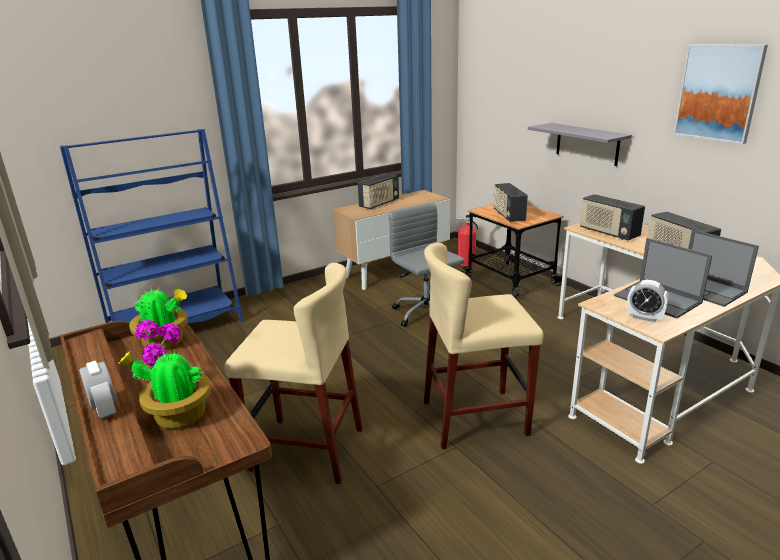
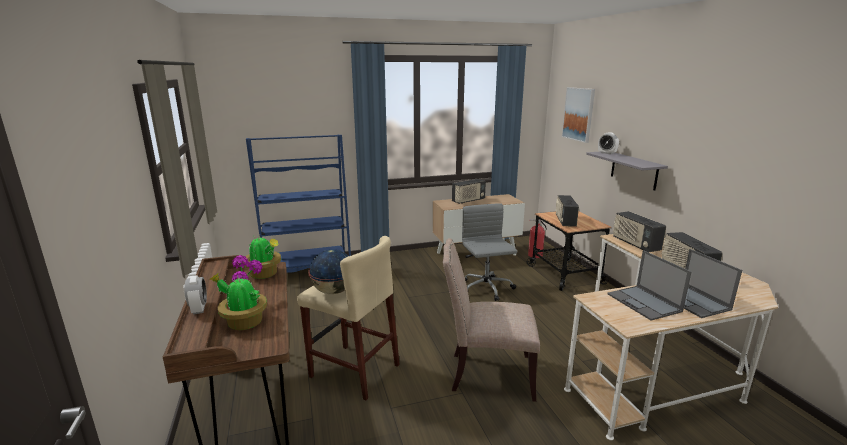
camera: 15 degrees right, 5 degrees down
beige stool [424,243,544,449] -> beige chair [443,238,540,402]
alarm clock [627,280,669,322] -> alarm clock moved to [598,132,619,155]
picture [674,44,768,144] -> picture moved to [562,87,595,143]
none -> globe [308,249,348,294]

